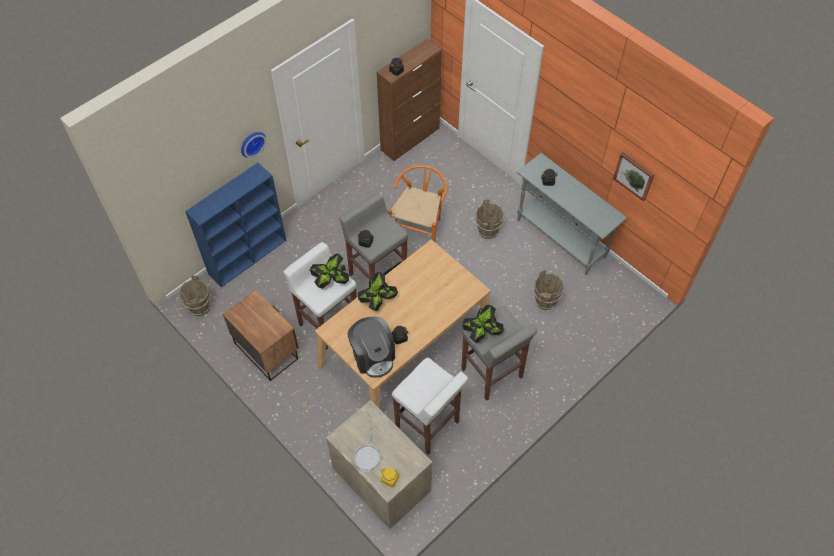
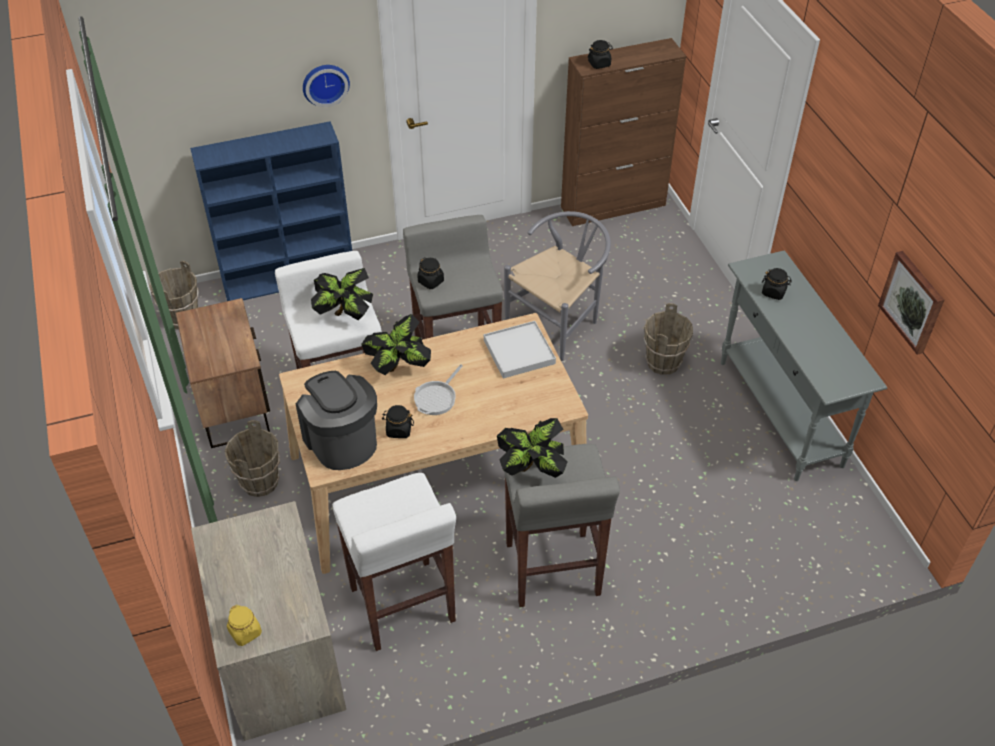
camera: 25 degrees right, 10 degrees down
coffee machine [347,316,395,378] -> coffee machine turned 150 degrees clockwise [296,371,377,470]
frying pan [353,427,381,472] -> frying pan moved to [414,364,463,415]
orange chair [388,165,447,242] -> grey chair [504,211,611,361]
brown bucket [534,270,565,310] -> brown bucket moved to [225,420,280,497]
none -> white tray [484,321,556,378]

